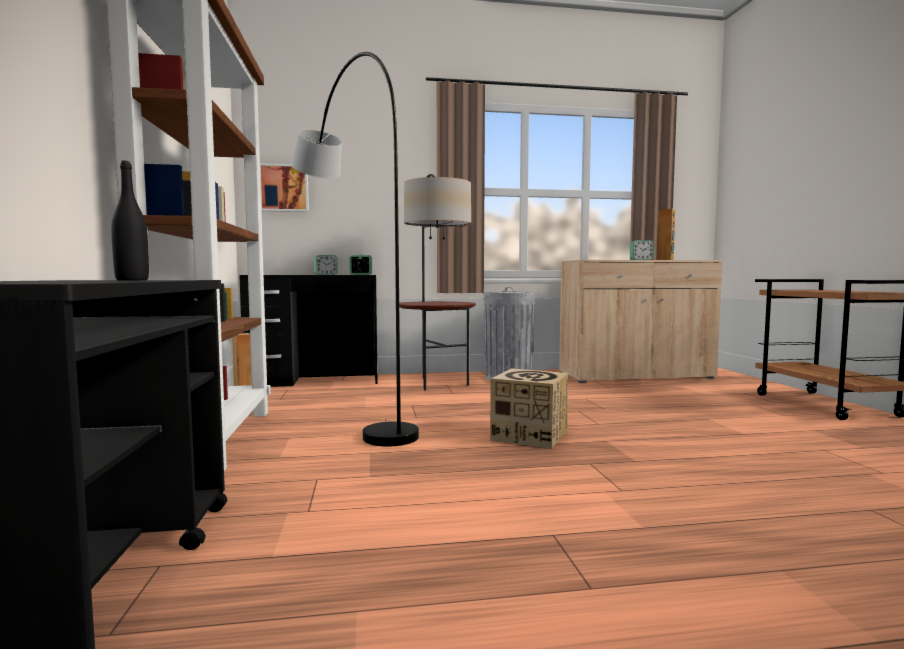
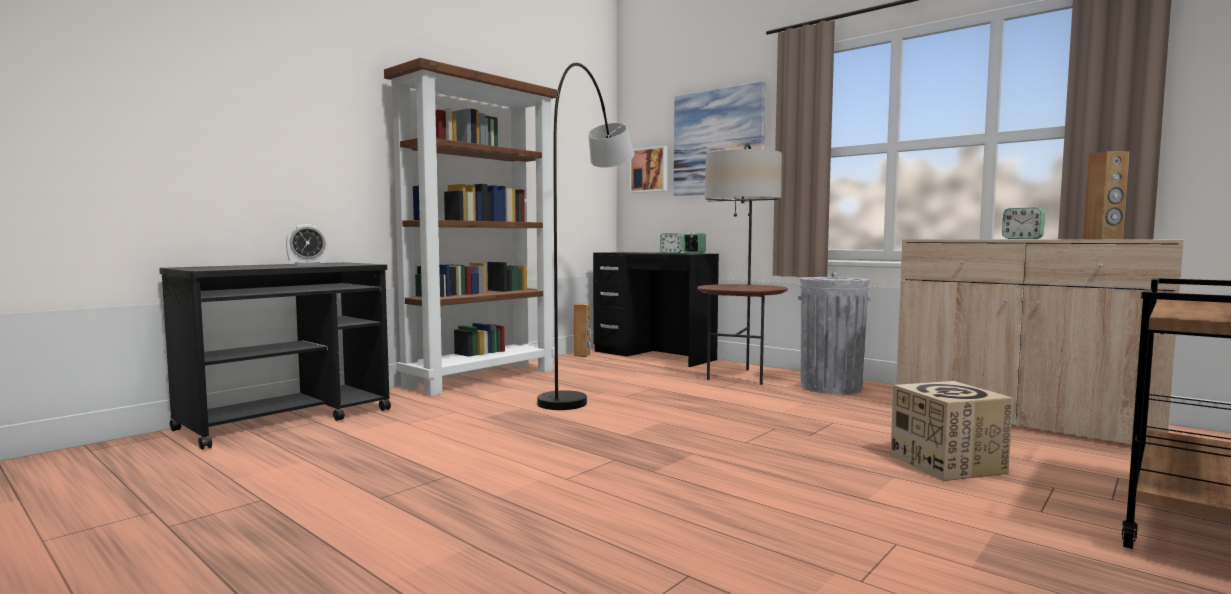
camera: 50 degrees right, 0 degrees up
black bottle [111,160,149,280] -> alarm clock [286,224,328,266]
cardboard box [490,368,568,449] -> cardboard box moved to [890,381,1013,481]
none -> picture [674,81,765,196]

